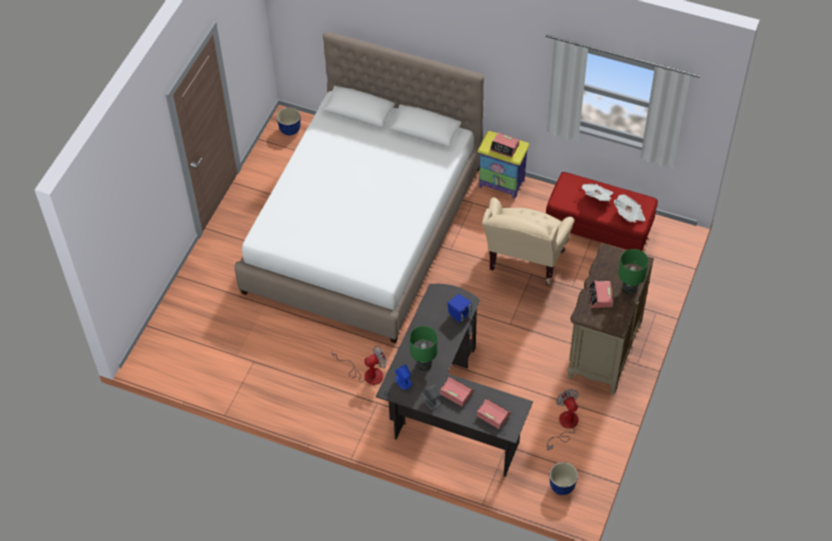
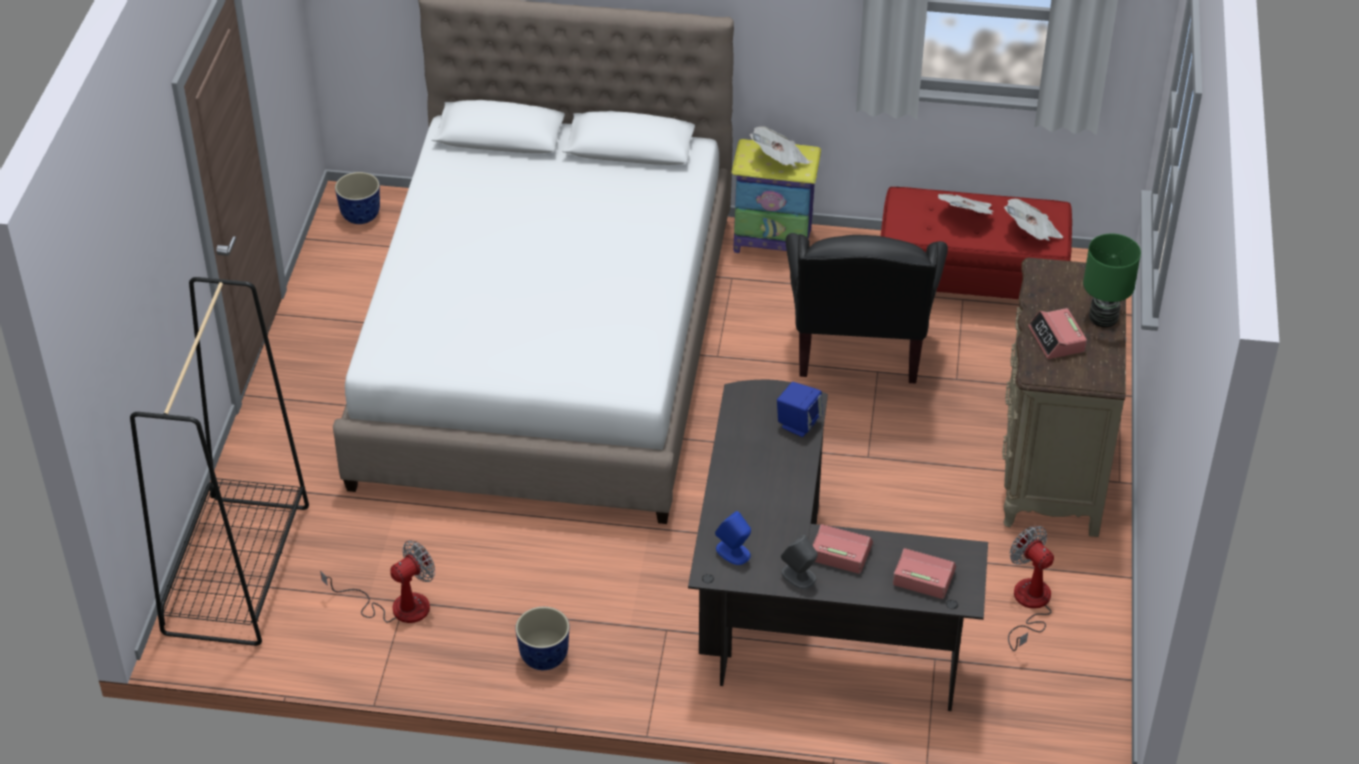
camera: 15 degrees left, 10 degrees down
fan [332,346,387,385] -> fan moved to [320,540,435,623]
green table lamp [410,326,438,370] -> none
beige armchair [482,197,575,285] -> black armchair [785,233,948,384]
alarm clock [490,133,519,158] -> newspaper [750,126,810,166]
planter [550,462,578,495] -> planter moved to [515,607,569,670]
none -> black clothes rack [130,277,309,646]

